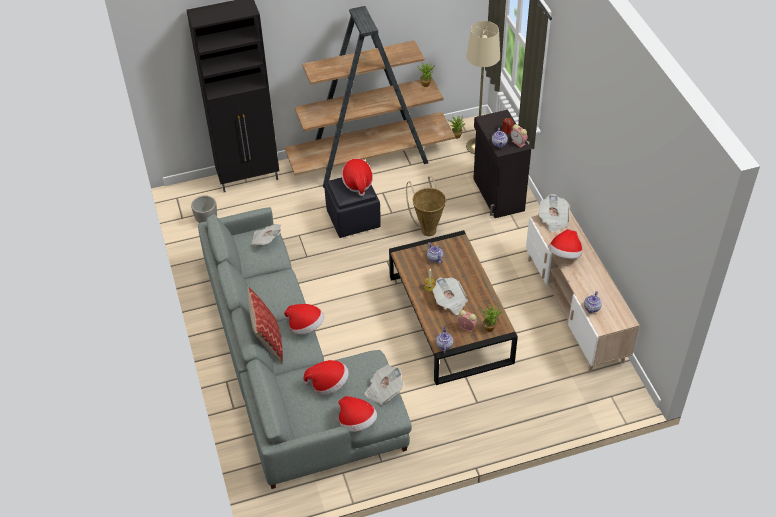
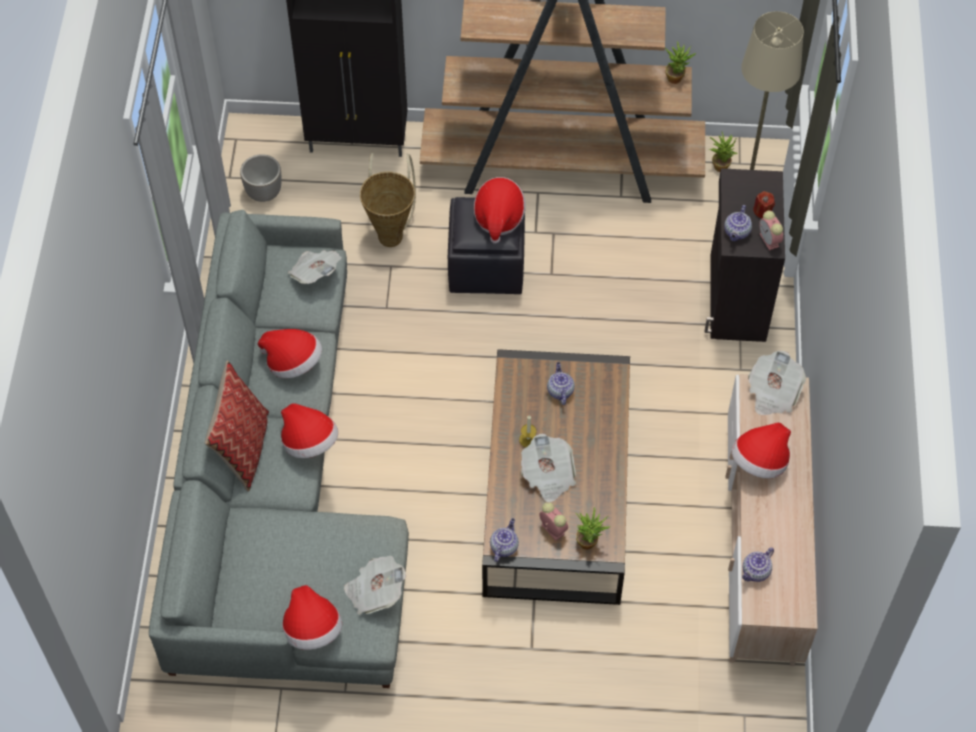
camera: 20 degrees right, 10 degrees up
hat [304,360,349,395] -> hat moved to [258,329,322,378]
basket [406,176,446,236] -> basket moved to [360,153,416,247]

